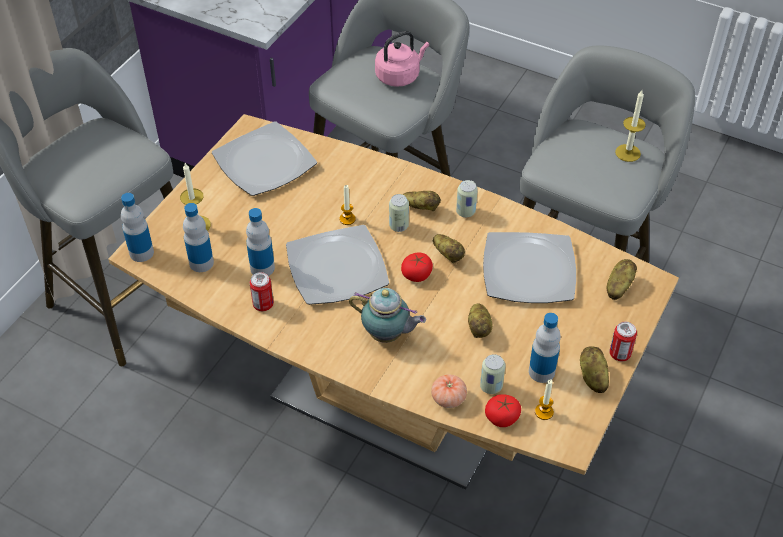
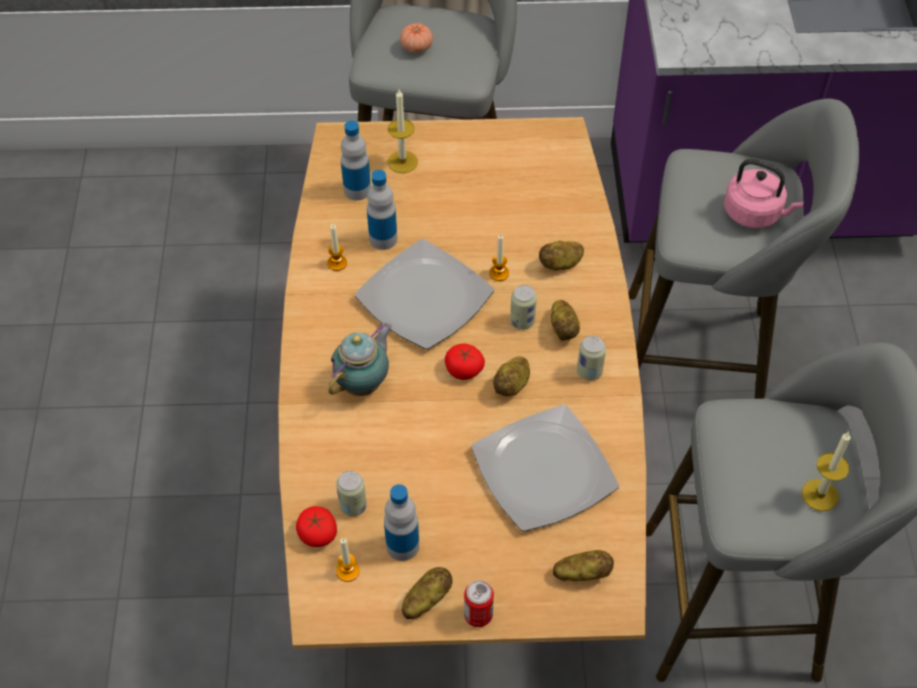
camera: 60 degrees right, 5 degrees up
bottle [121,193,154,262] -> none
plate [212,121,317,196] -> none
can [250,272,274,311] -> candle [327,224,347,271]
teapot [349,288,426,343] -> teapot turned 135 degrees counterclockwise [328,323,392,396]
tomato [431,375,467,408] -> tomato moved to [400,23,433,53]
potato [468,304,492,338] -> potato moved to [539,241,584,270]

